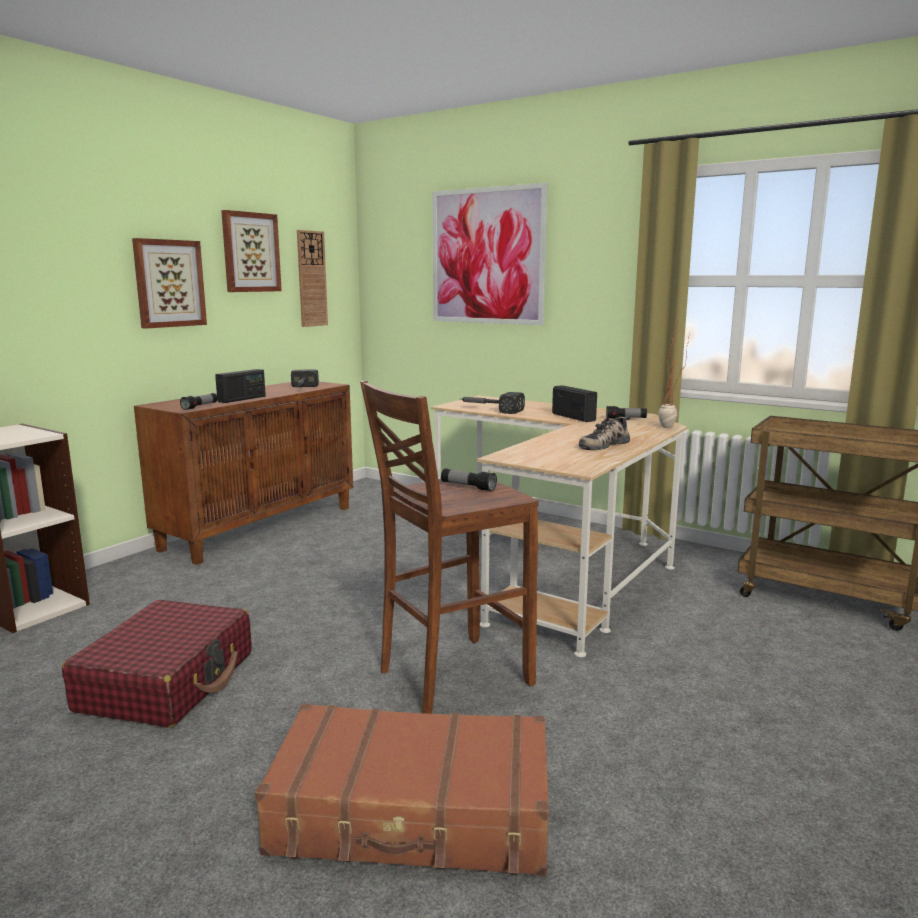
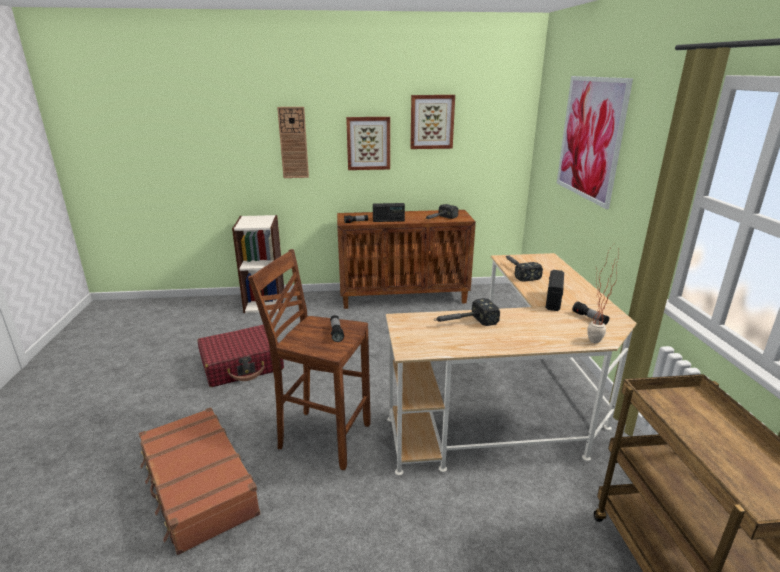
camera: 50 degrees right, 10 degrees up
wall clock [297,230,328,327] -> wall clock moved to [277,107,309,178]
shoe [579,417,631,450] -> none
none -> hammer [435,298,500,326]

